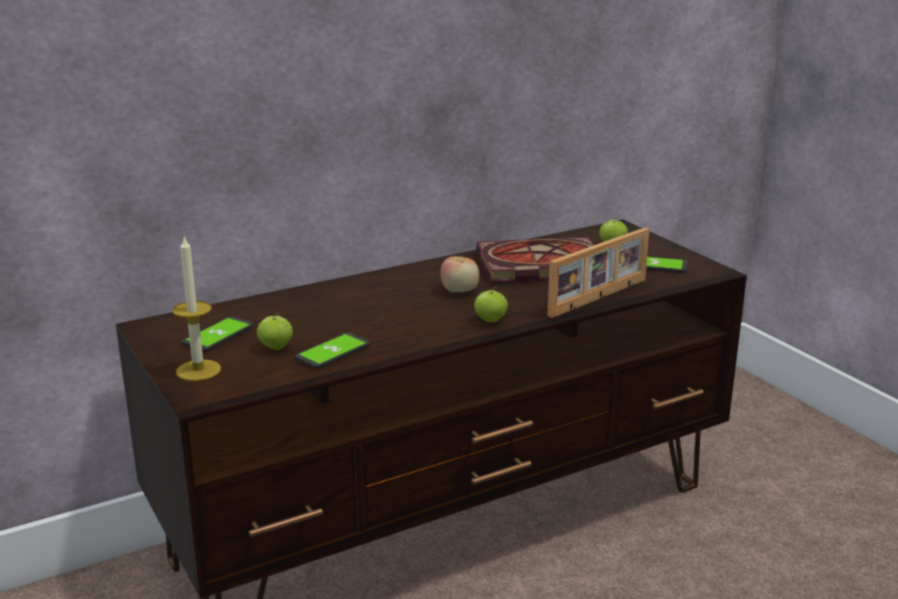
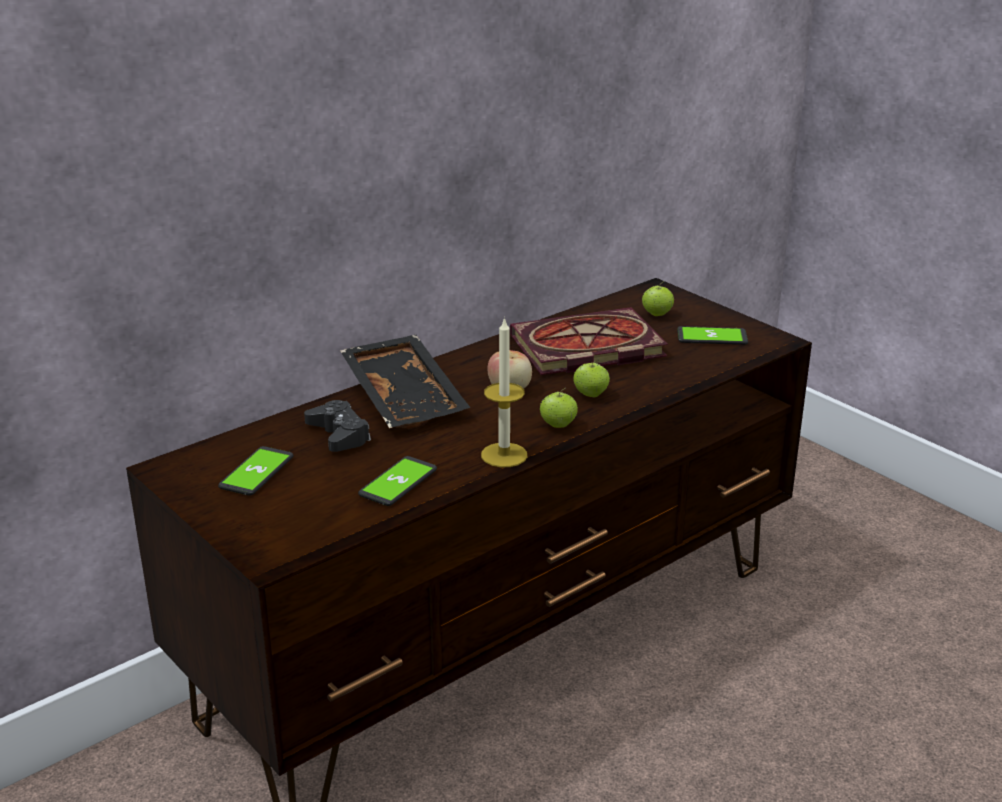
camera: 10 degrees left, 5 degrees up
candle [172,236,221,381] -> candle moved to [481,317,527,467]
apple [257,313,293,350] -> apple moved to [573,360,610,397]
picture frame [547,228,650,318] -> none
none -> black game controller [304,400,371,452]
none -> black tray [340,335,470,429]

